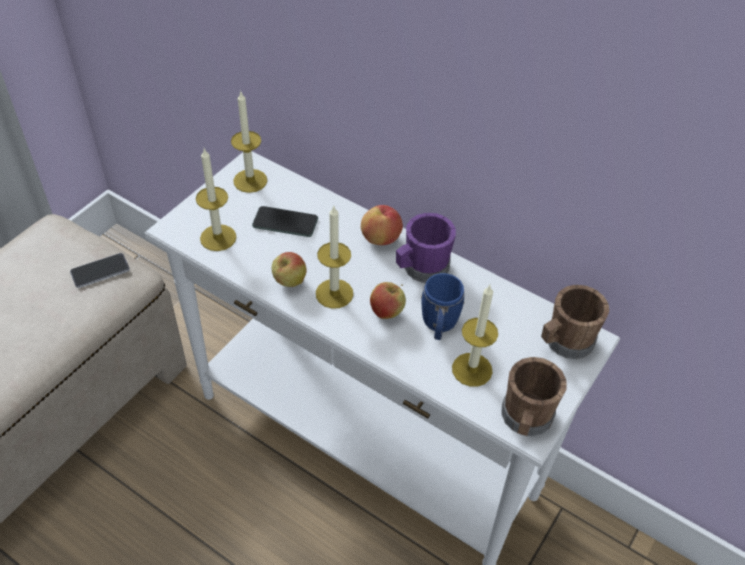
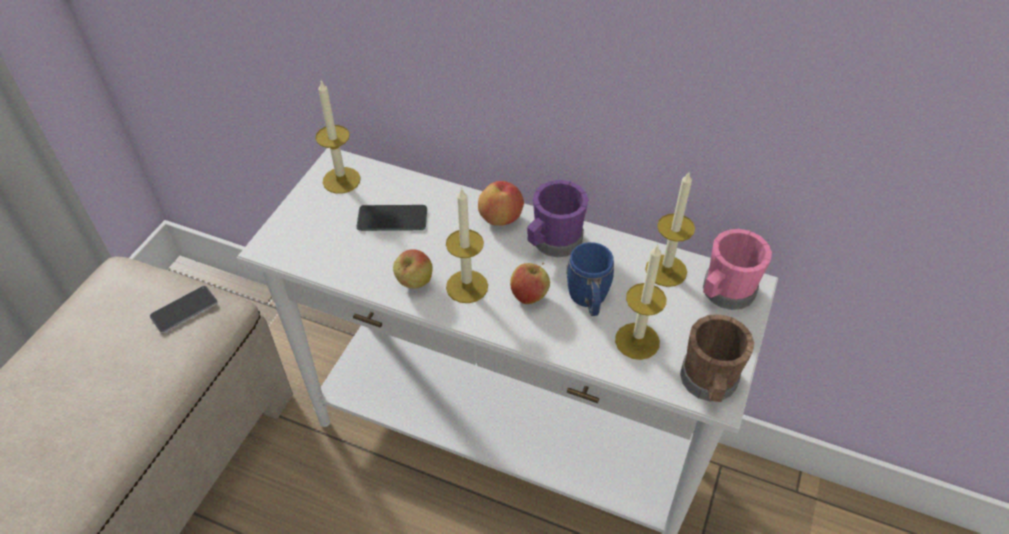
camera: 10 degrees left, 0 degrees up
candle [196,149,237,251] -> candle moved to [645,172,695,287]
brown mug [541,285,609,359] -> pink mug [703,229,772,310]

